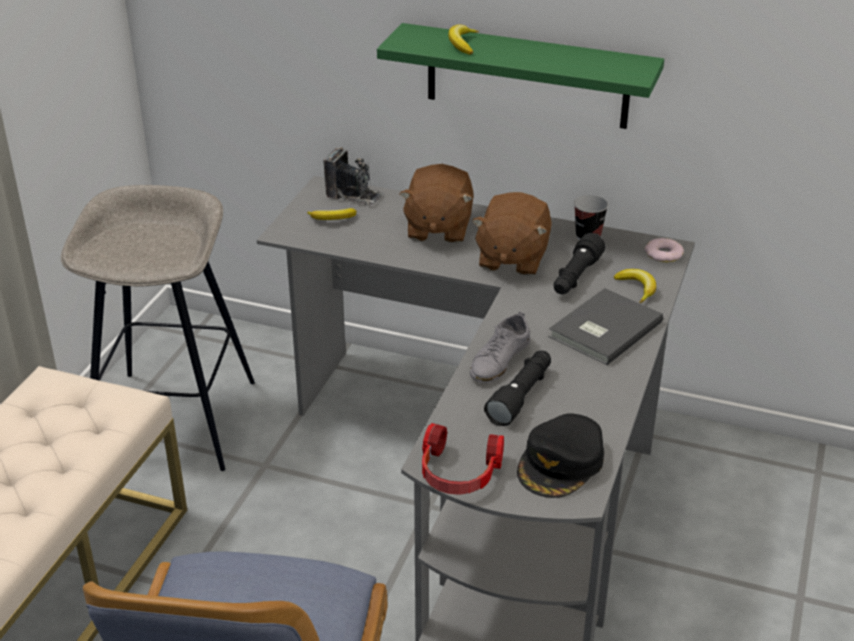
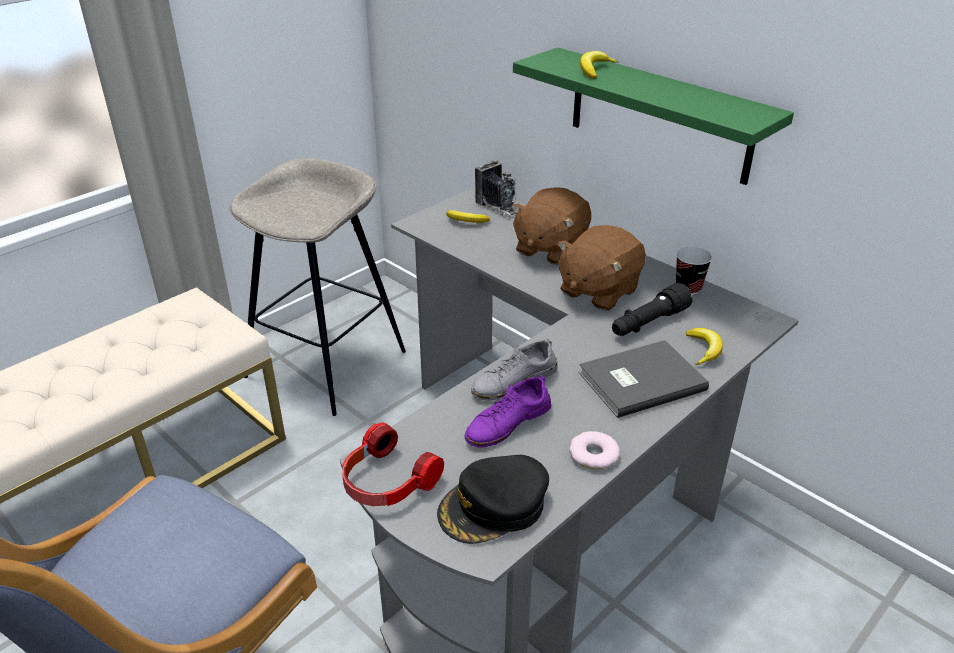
camera: 25 degrees right, 0 degrees up
black flashlight [484,351,551,426] -> purple shoe [465,375,551,447]
donut [644,238,684,262] -> donut moved to [569,431,620,469]

